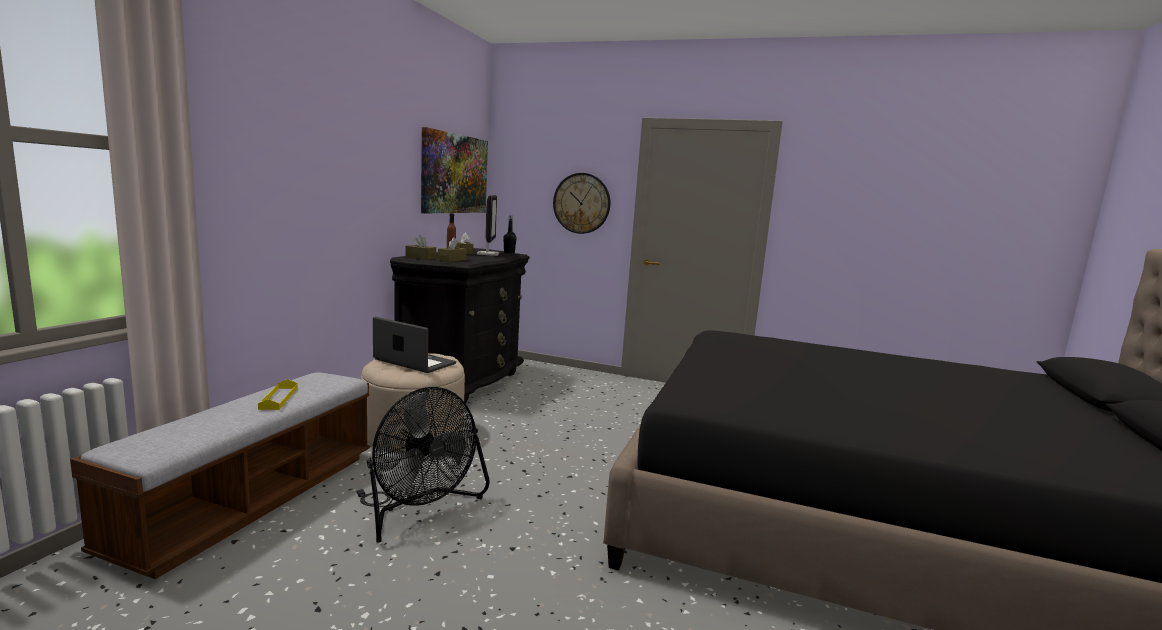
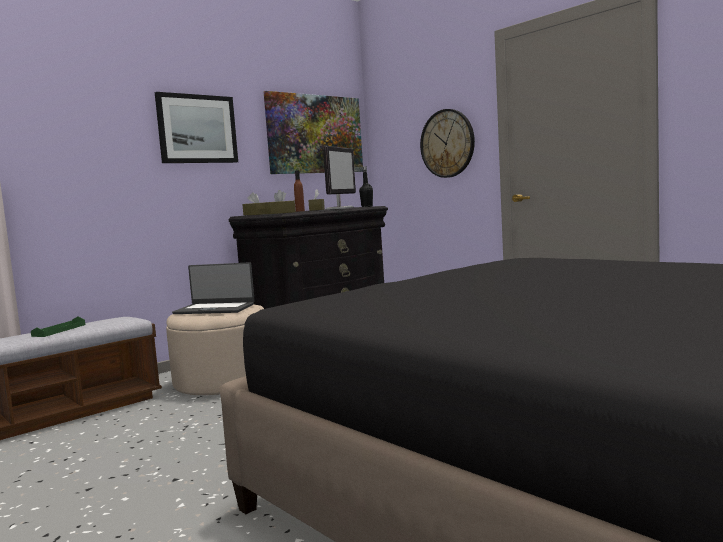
camera: 30 degrees right, 5 degrees down
yellow tray [258,379,298,410] -> green tray [31,316,85,337]
black fan [357,387,490,543] -> none
laptop [373,317,456,373] -> laptop turned 135 degrees clockwise [172,262,255,314]
none -> picture [155,92,238,163]

